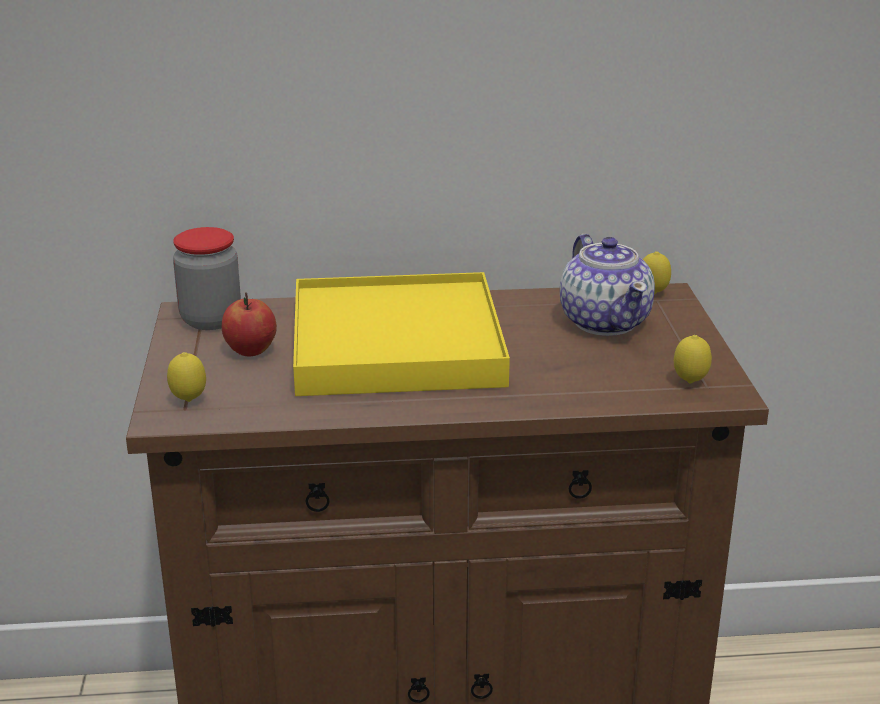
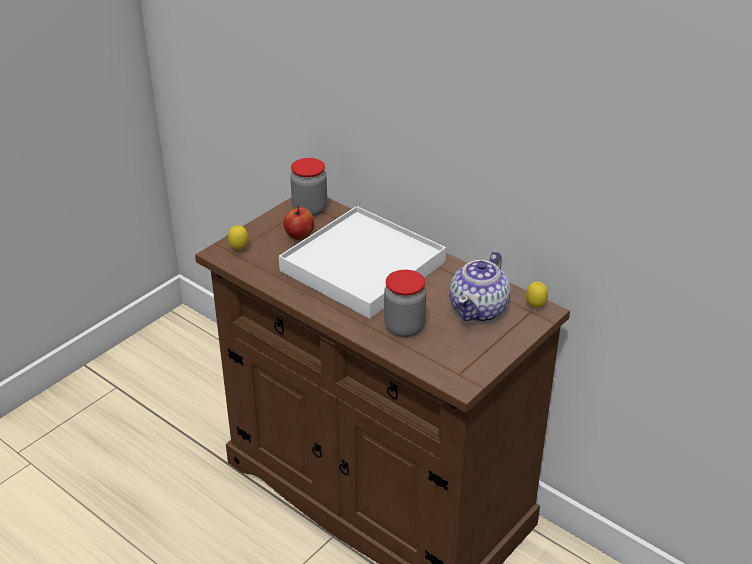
camera: 45 degrees right, 10 degrees up
yellow tray [293,272,510,396] -> white tray [279,206,446,319]
lemon [674,335,712,383] -> none
none -> jar [384,270,426,337]

